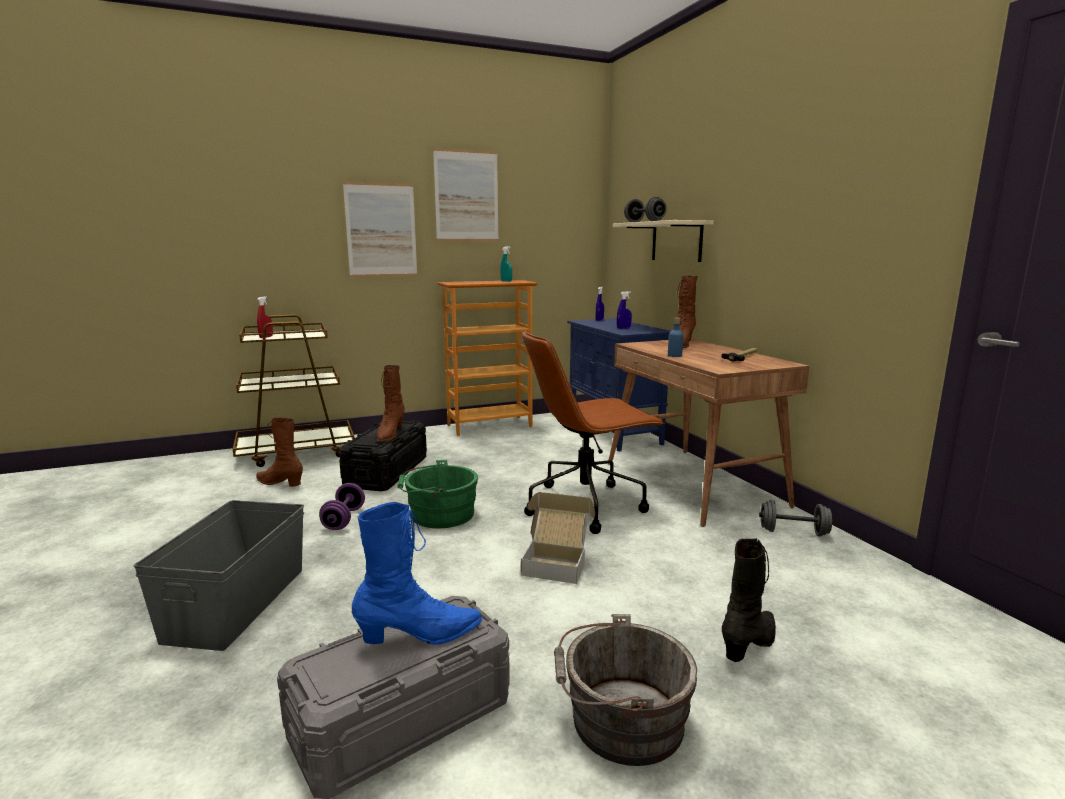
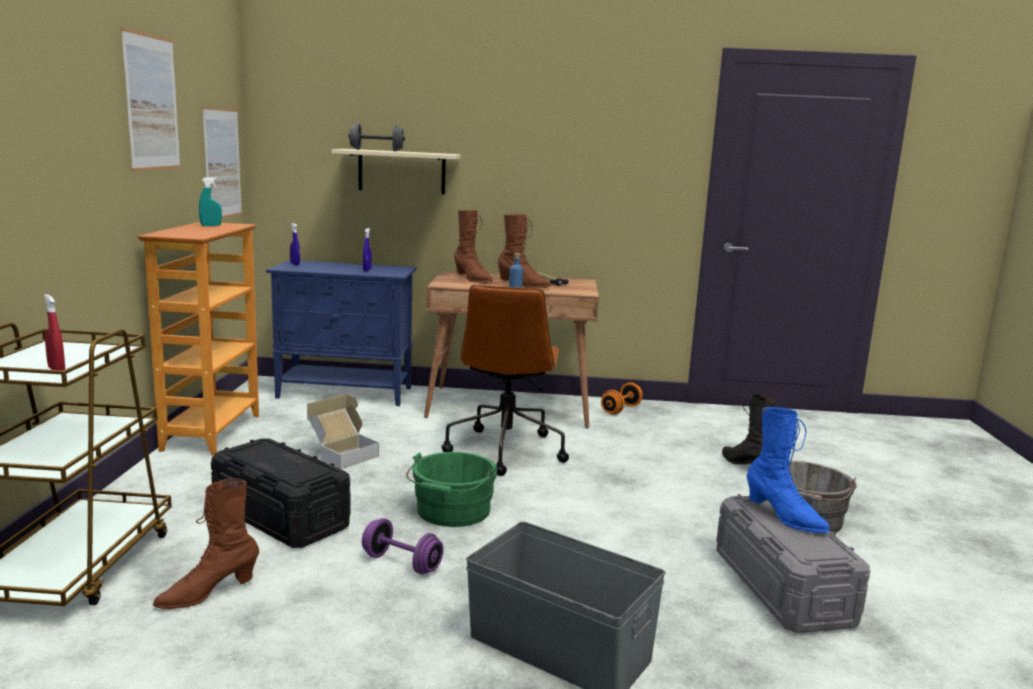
camera: 65 degrees left, 0 degrees up
picture [343,182,417,277] -> picture moved to [202,107,242,219]
blue boot [352,502,482,645] -> blue boot turned 135 degrees clockwise [747,407,830,533]
brown boot [377,365,405,442] -> brown boot moved to [498,214,551,288]
cardboard box [521,492,595,584] -> cardboard box moved to [307,394,379,469]
grey dumbbell [759,500,833,537] -> orange dumbbell [601,382,643,415]

